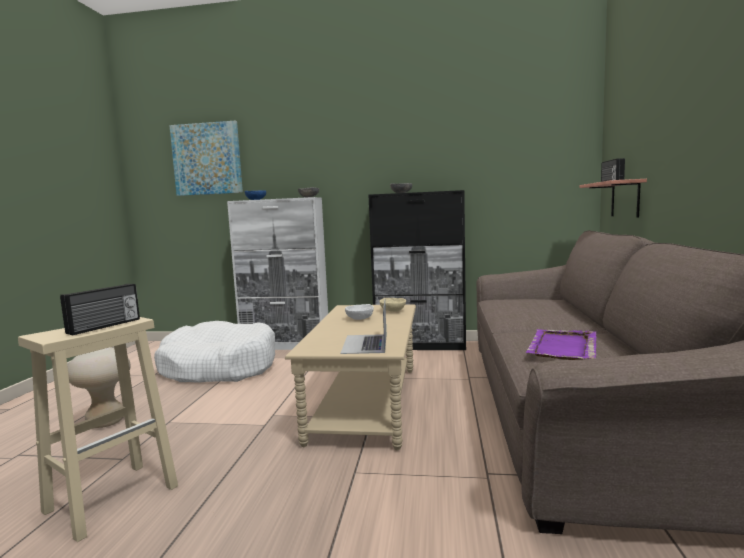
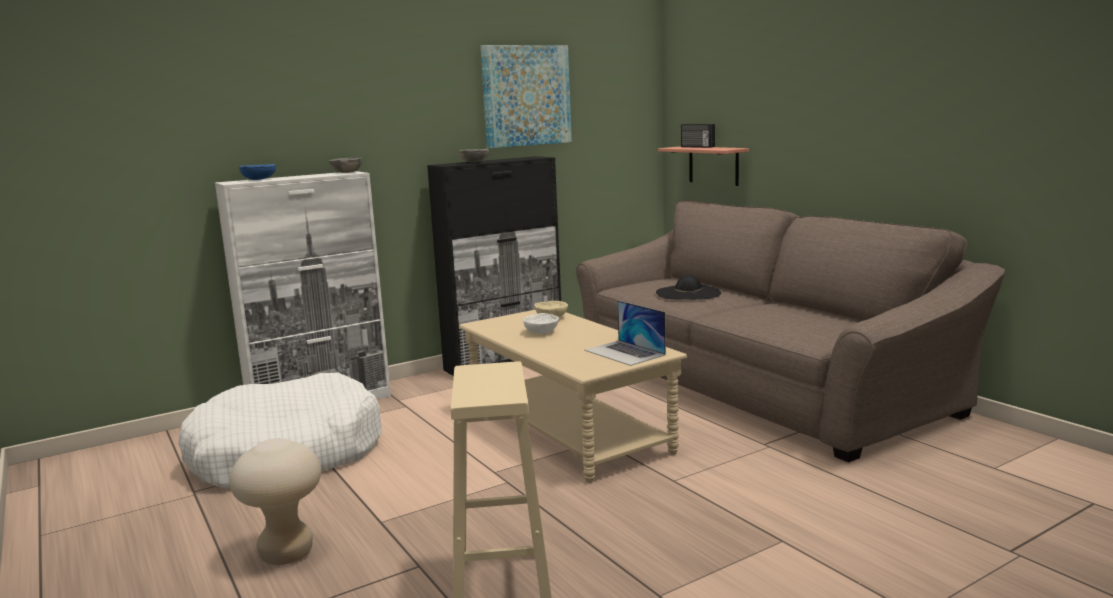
camera: 40 degrees left, 5 degrees up
radio [60,284,140,335] -> none
picture [169,121,243,196] -> picture moved to [480,45,572,148]
purple tray [526,329,597,360] -> none
none -> black hat [656,274,721,300]

